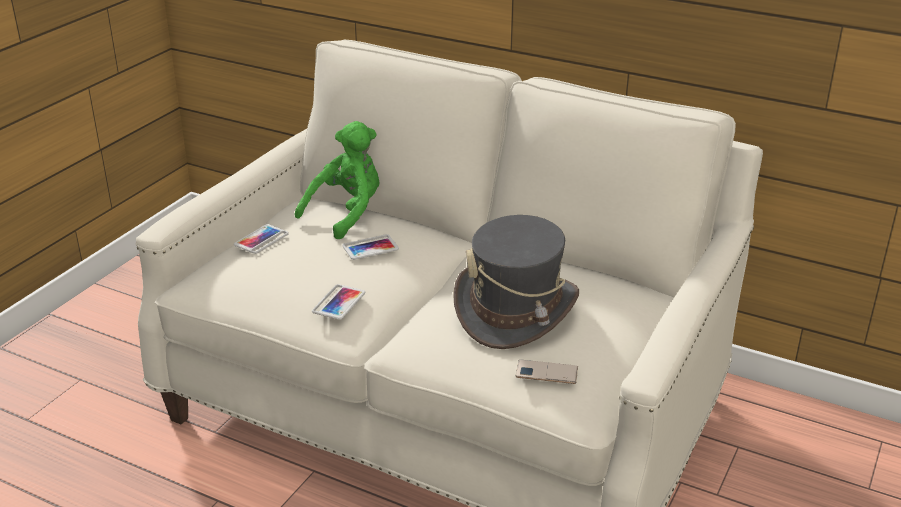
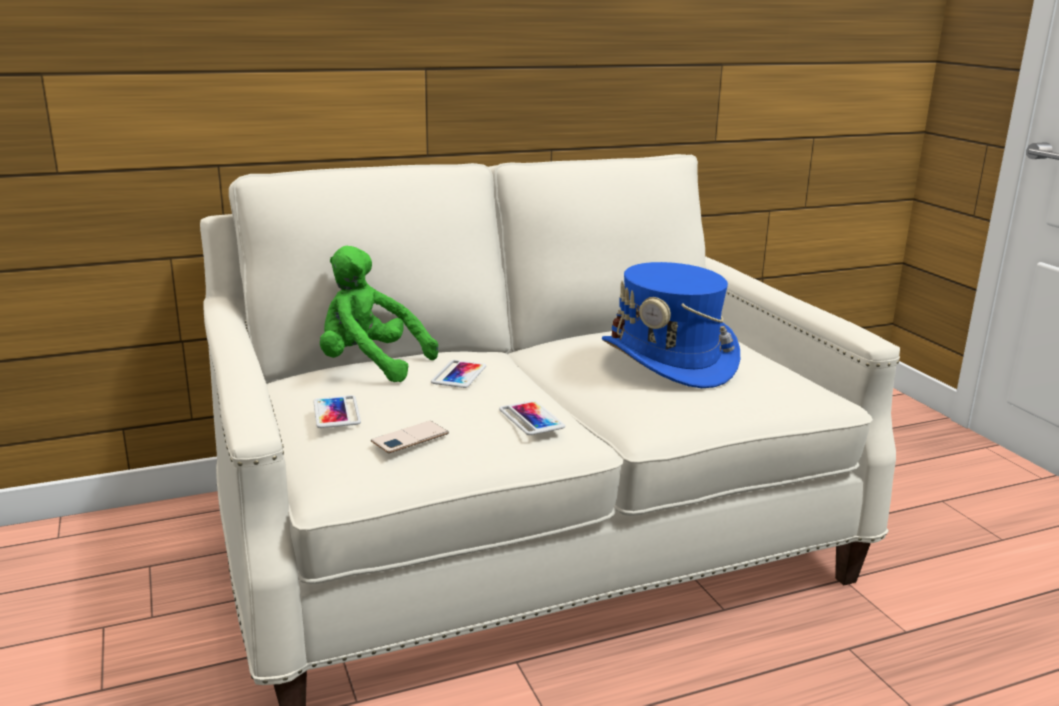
camera: 50 degrees left, 10 degrees down
green plush toy [295,121,380,239] -> green plush toy turned 60 degrees counterclockwise [320,246,438,382]
grey hat [453,215,579,349] -> blue hat [602,262,740,388]
phone [516,360,578,384] -> phone moved to [371,421,449,453]

